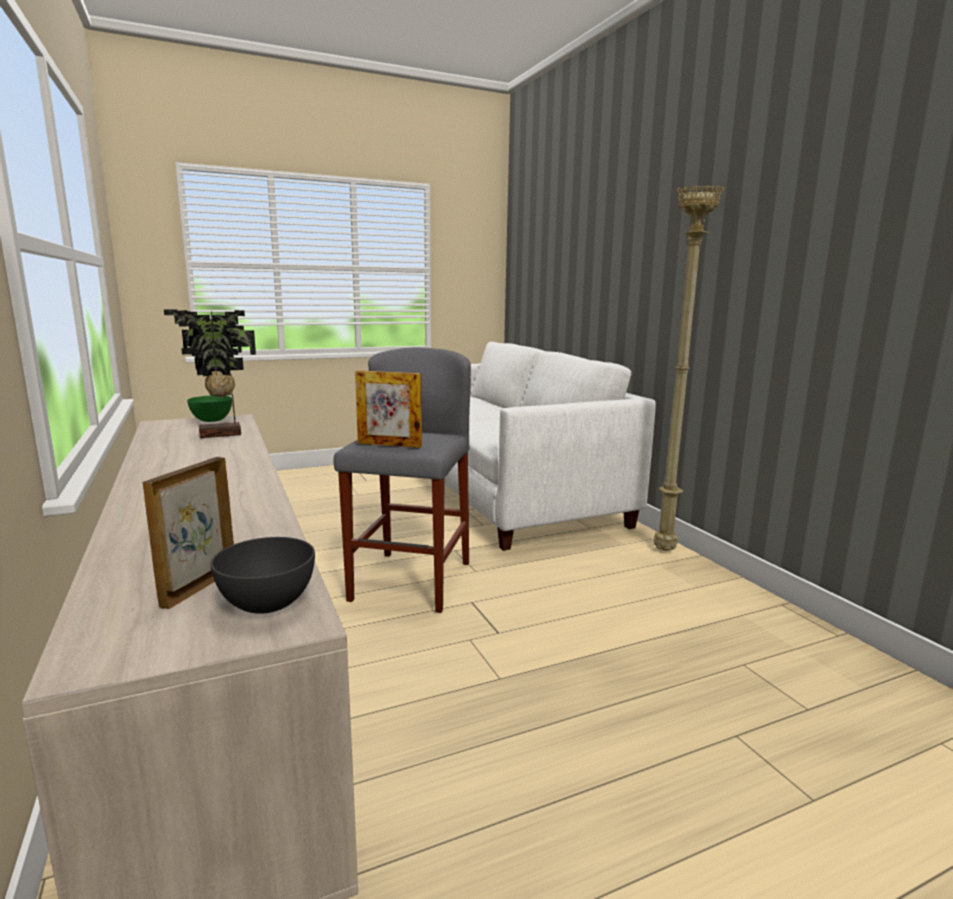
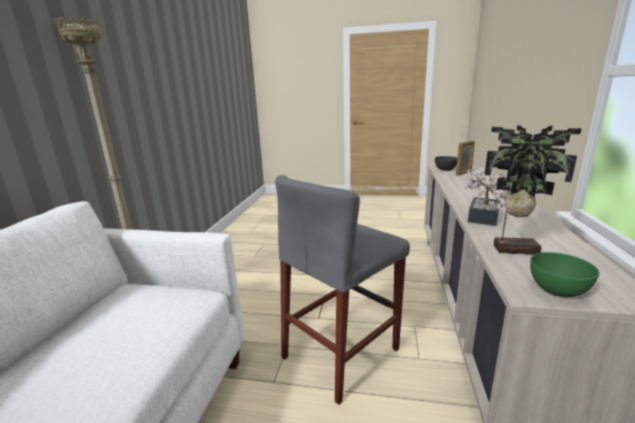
camera: 145 degrees left, 5 degrees up
picture frame [355,371,422,448] -> none
none -> potted plant [463,169,511,226]

